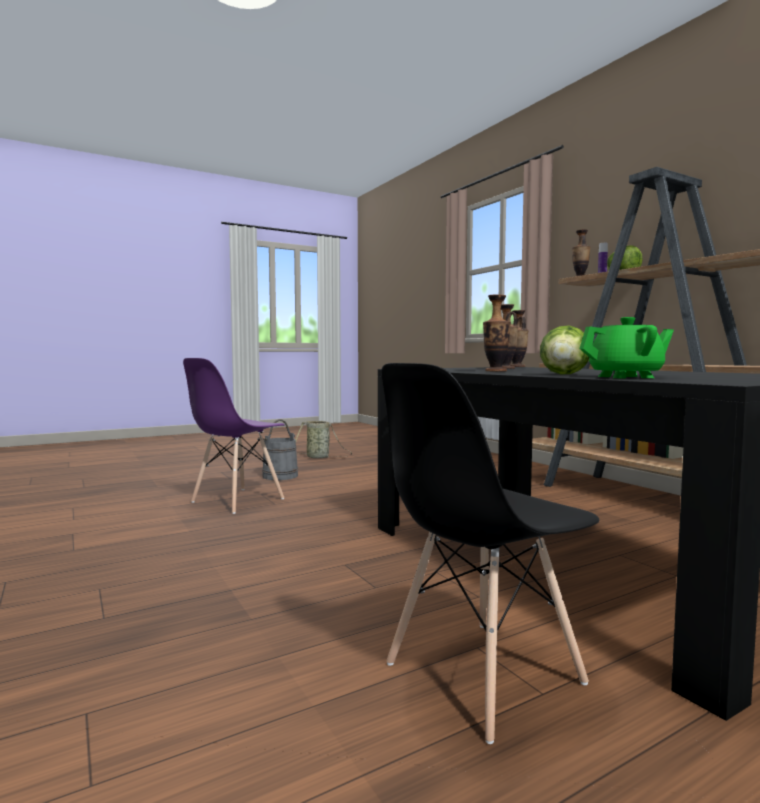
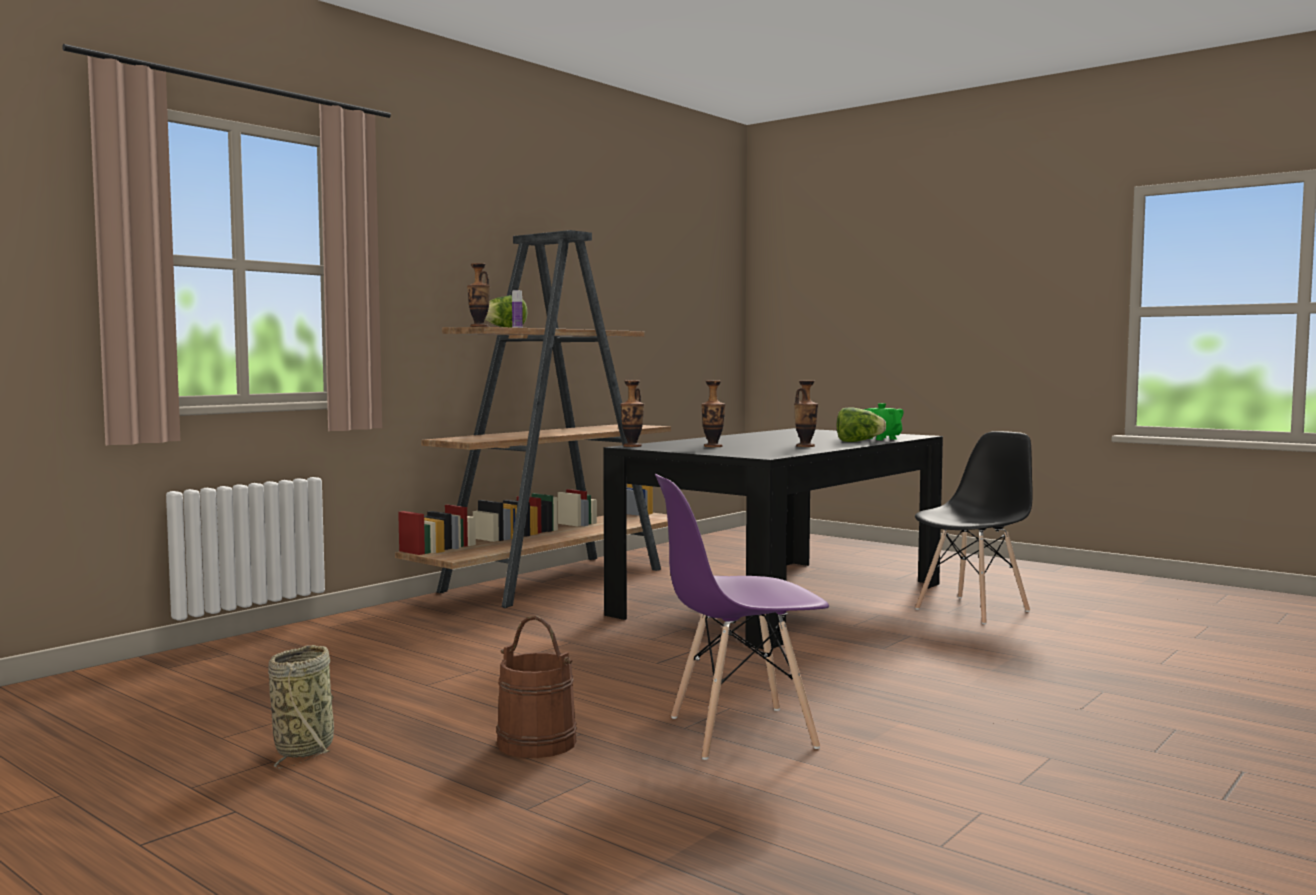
camera: 110 degrees left, 0 degrees up
purple chair [183,358,285,514] -> purple chair turned 150 degrees clockwise [655,474,829,760]
grey bucket [262,419,298,480] -> brown bucket [496,616,577,758]
black chair [381,363,599,744] -> black chair turned 75 degrees counterclockwise [915,431,1033,624]

